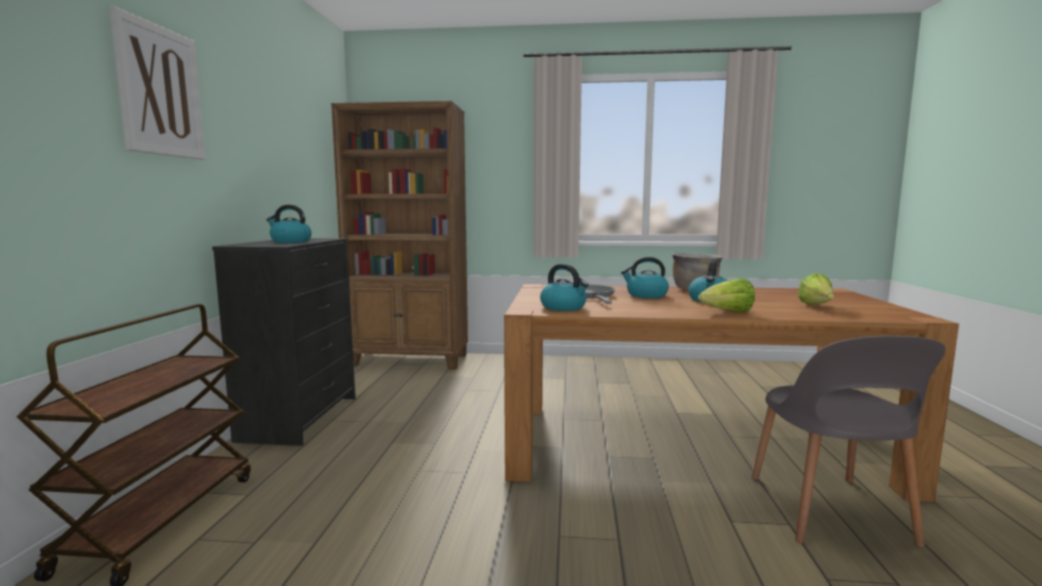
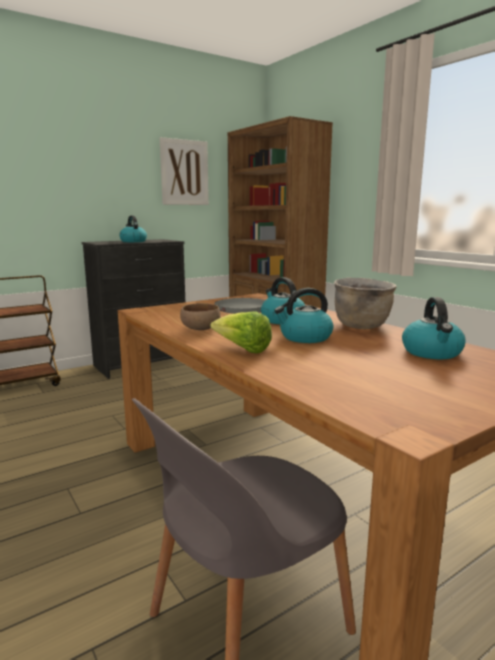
camera: 50 degrees right, 5 degrees up
picture [109,6,205,160] -> picture moved to [160,137,209,205]
kettle [540,264,589,311] -> kettle moved to [402,297,466,359]
lettuce [798,273,834,305] -> none
none -> brown bowl [180,303,221,330]

